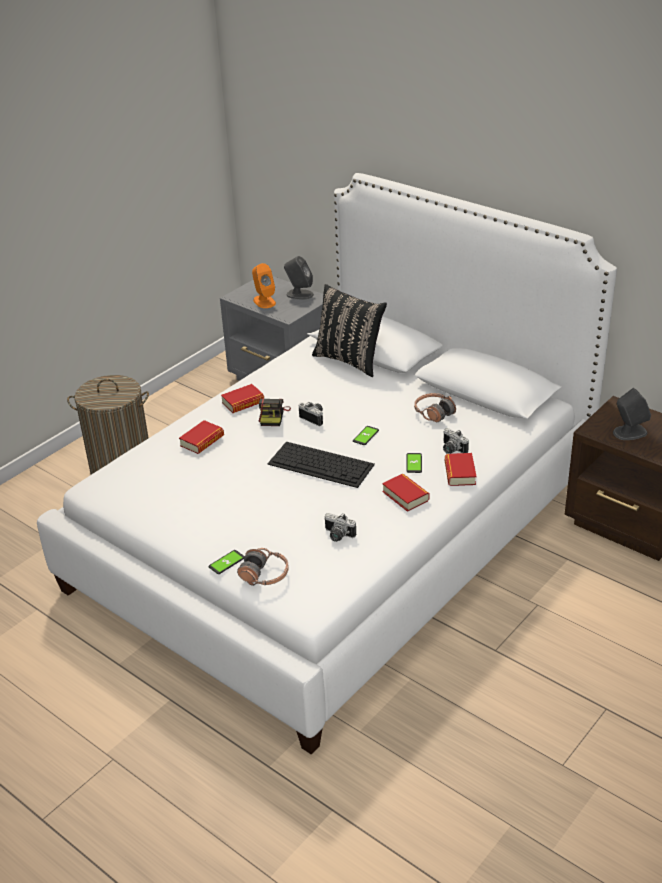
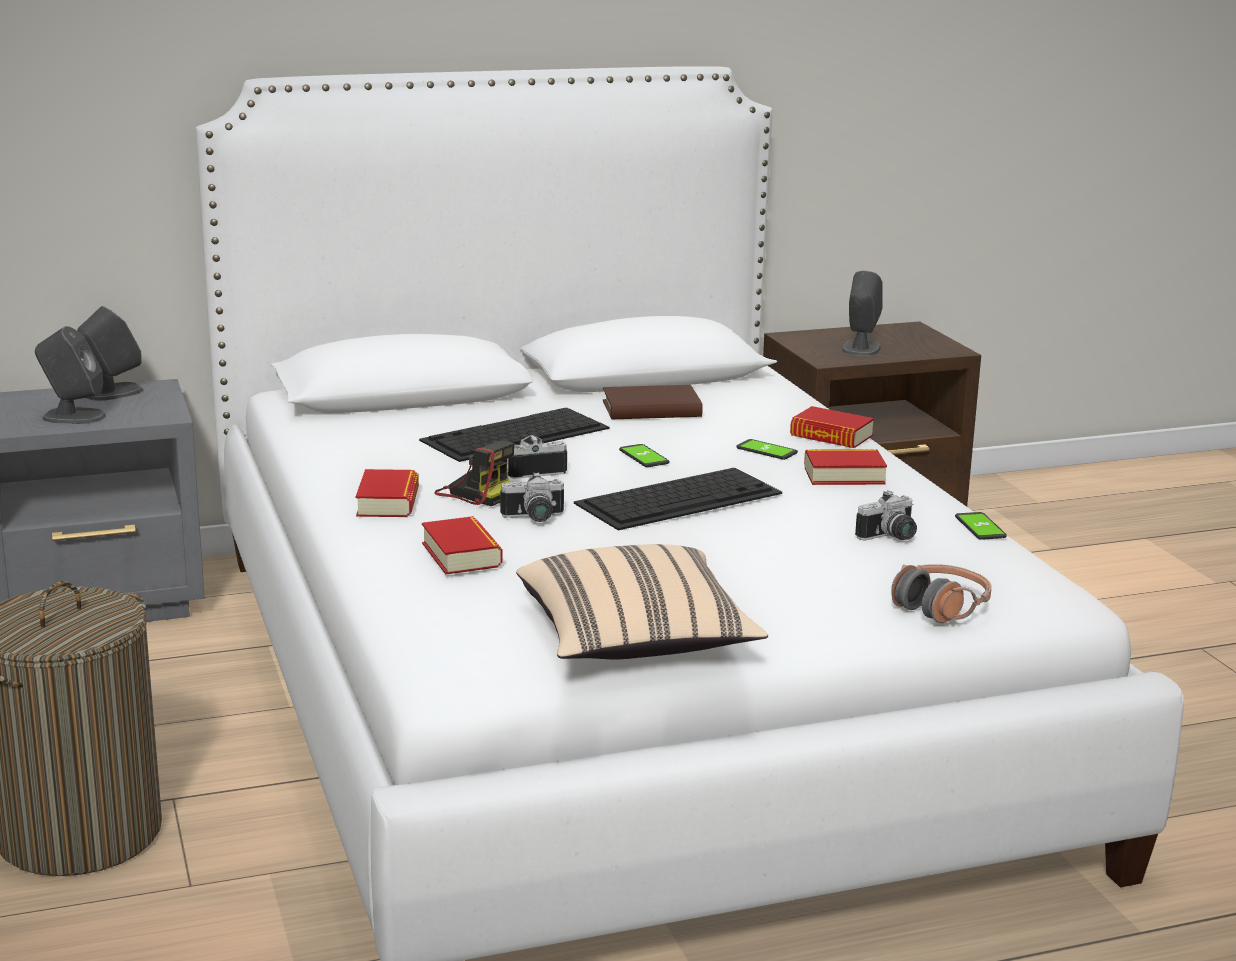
camera: 60 degrees left, 15 degrees down
phone [209,550,245,574] -> phone moved to [955,512,1007,540]
orange speaker [252,263,276,308] -> grey speaker [35,326,106,424]
black pillow [312,284,387,377] -> none
headphones [414,393,456,422] -> brown book [603,385,703,419]
camera [443,428,469,454] -> camera moved to [500,472,564,522]
none -> keyboard [419,408,609,462]
none -> beige pillow [516,544,768,659]

